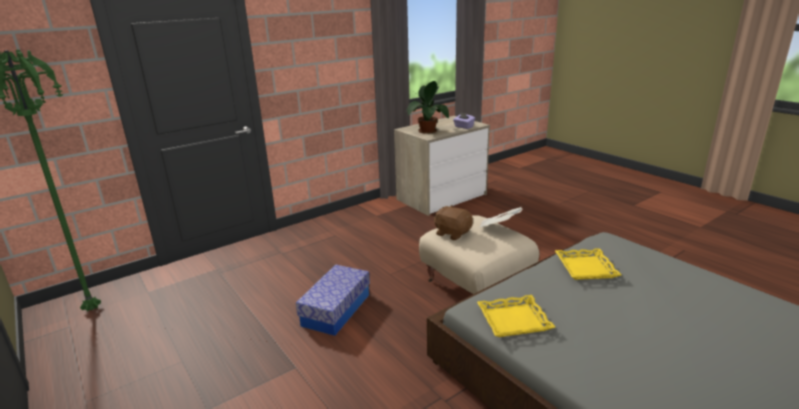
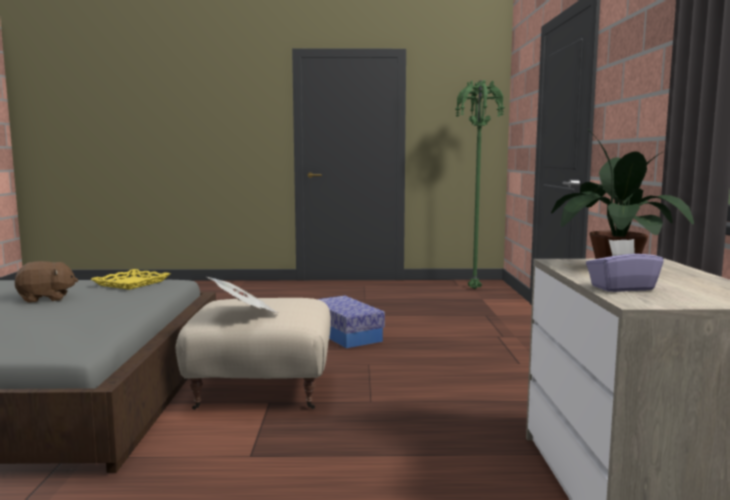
camera: 125 degrees right, 15 degrees down
brown plush toy [434,205,473,240] -> brown plush toy moved to [15,261,78,303]
yellow tray [555,248,621,280] -> none

